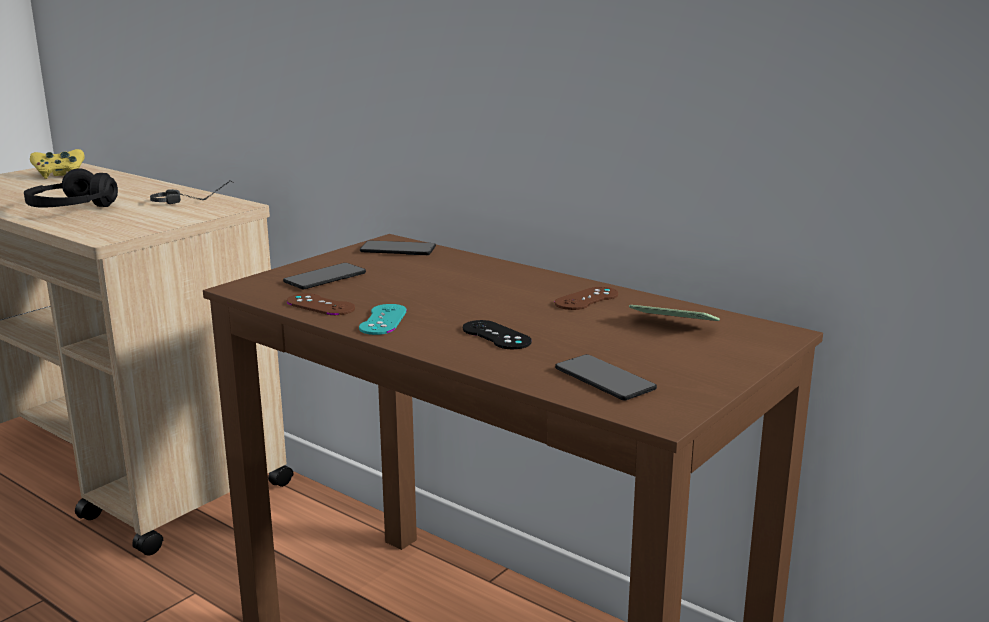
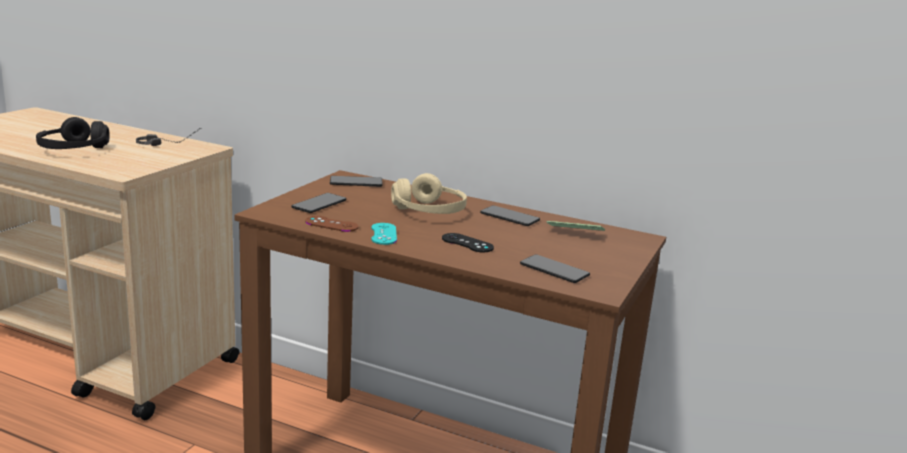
camera: 15 degrees left, 0 degrees up
yellow game controller [30,149,85,179] -> none
brown game controller [554,287,618,310] -> phone [480,205,540,226]
none -> beige headphones [391,173,467,214]

